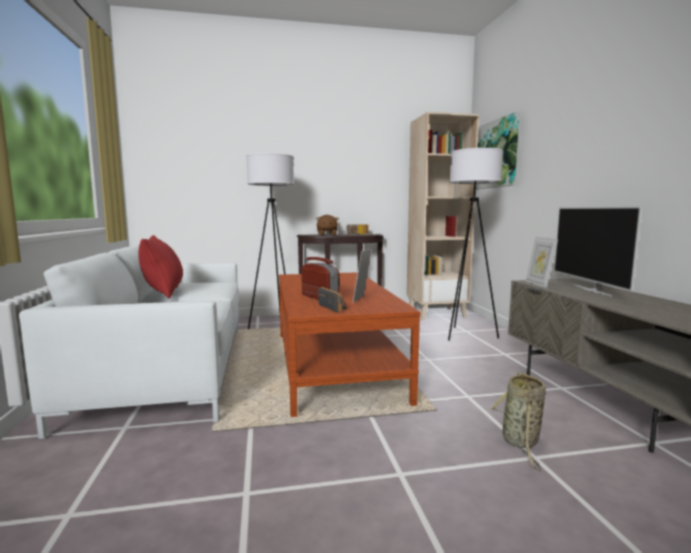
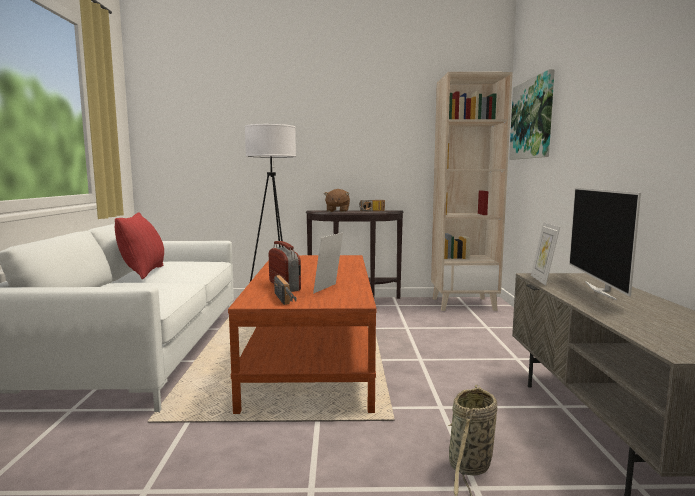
camera: 10 degrees right, 0 degrees up
white floor lamp [448,148,504,341] -> none

